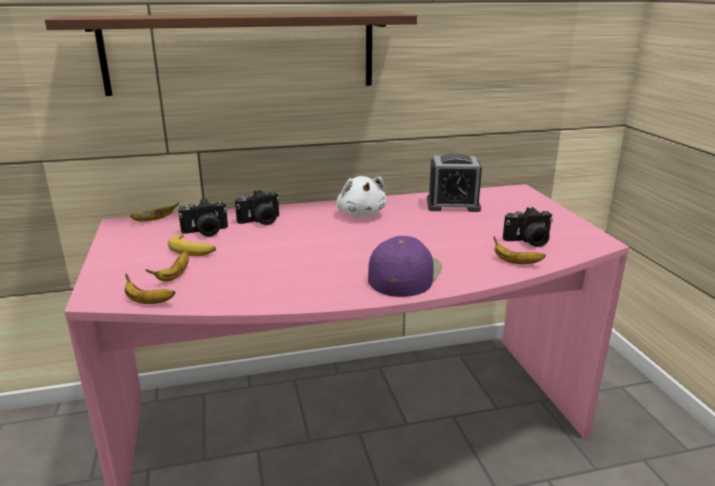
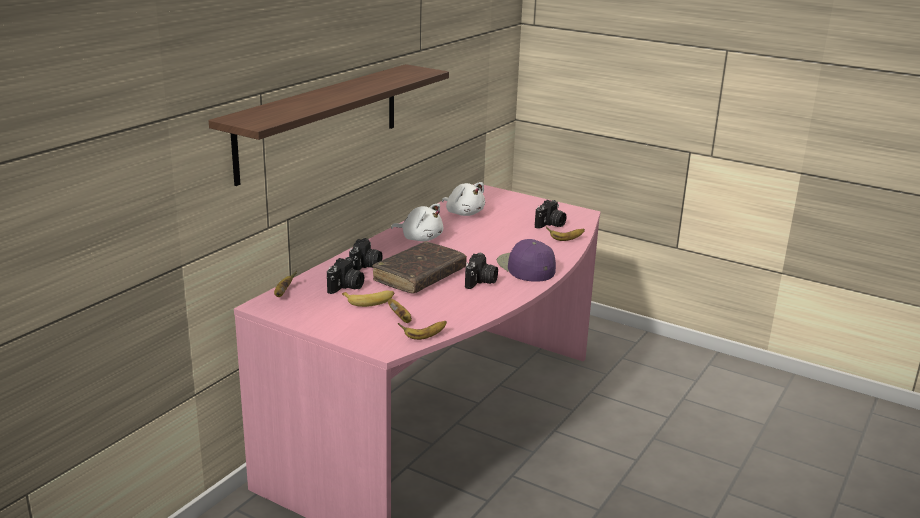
camera: 45 degrees left, 0 degrees up
alarm clock [427,153,482,212] -> white plush toy [442,182,485,216]
none -> brown book [372,241,467,293]
none -> camera [465,253,498,289]

